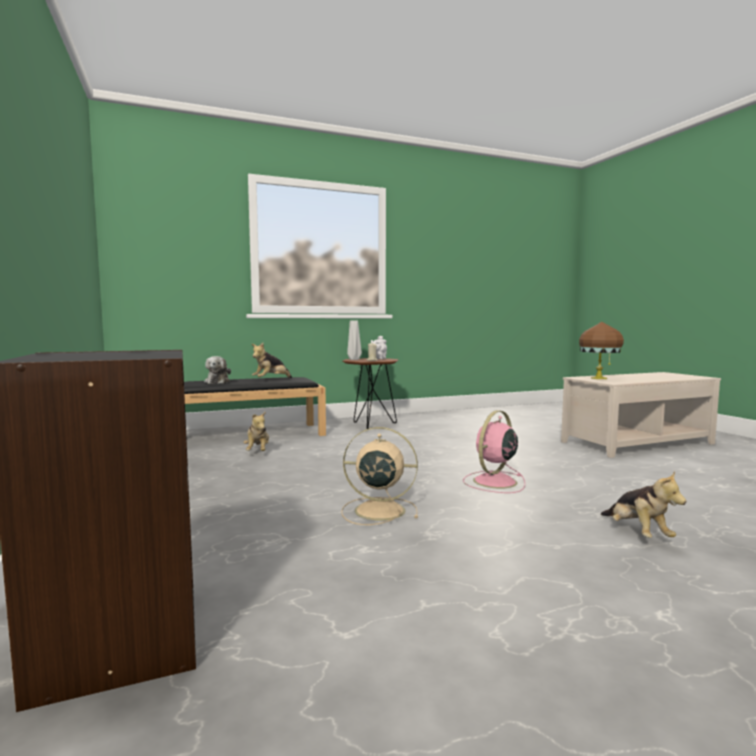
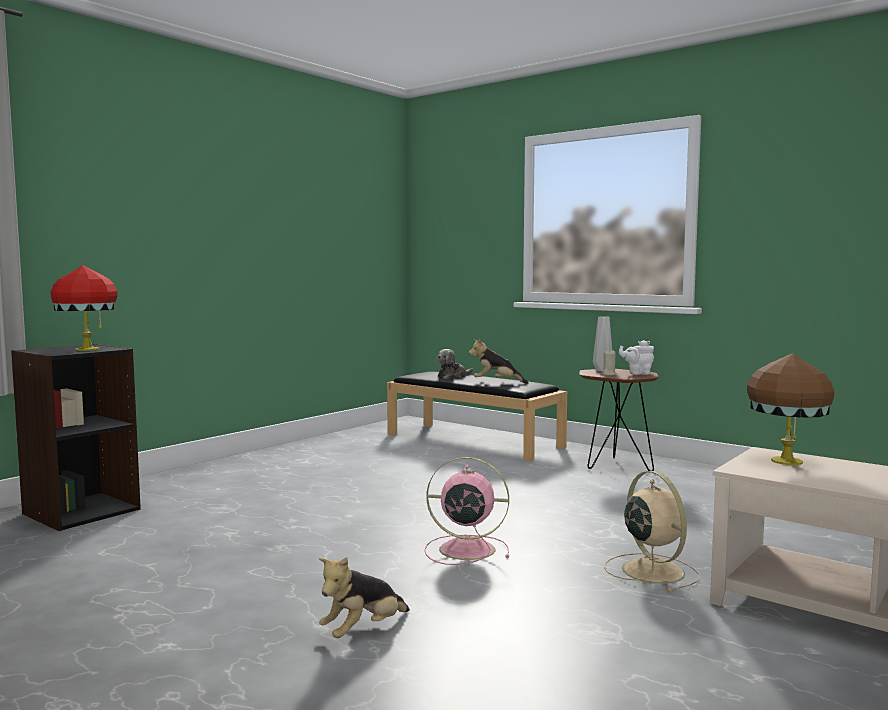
camera: 60 degrees right, 0 degrees up
plush toy [244,411,269,451] -> none
beige fan [341,427,418,525] -> beige fan moved to [604,471,700,592]
none -> red table lamp [51,265,117,351]

